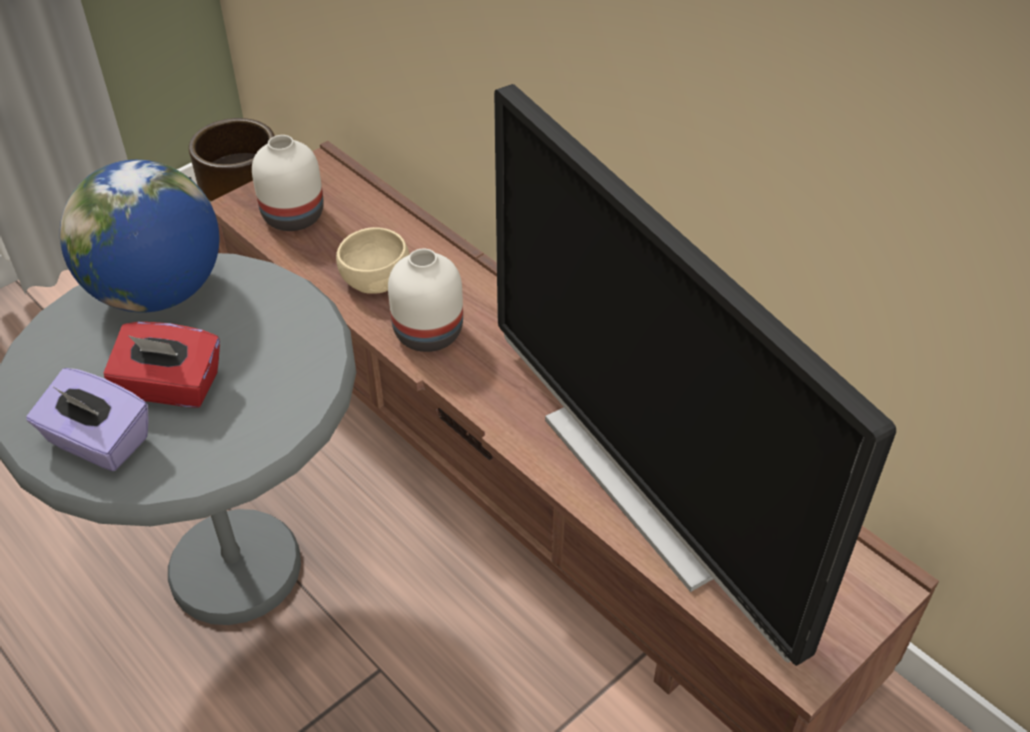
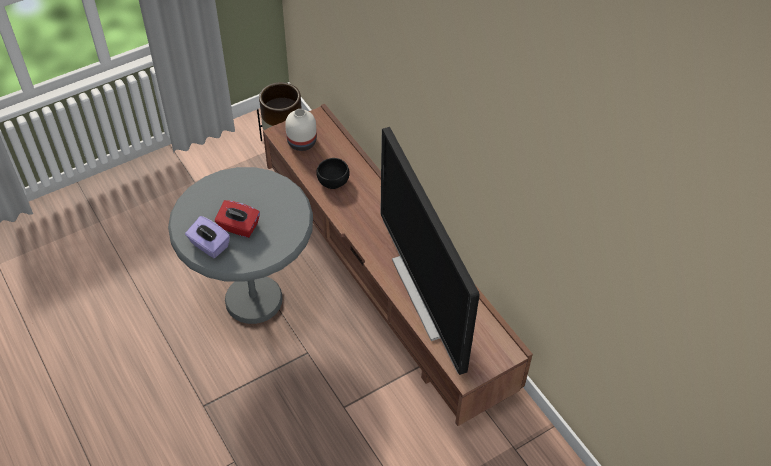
camera: 10 degrees right, 5 degrees up
globe [60,160,219,313] -> none
beige bowl [336,227,410,294] -> black bowl [316,158,350,189]
white vase [388,249,463,352] -> none

